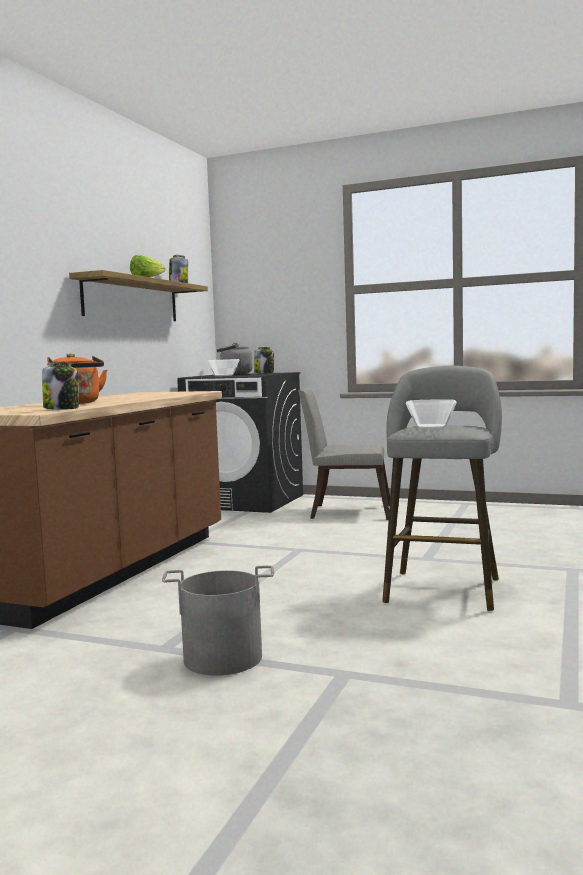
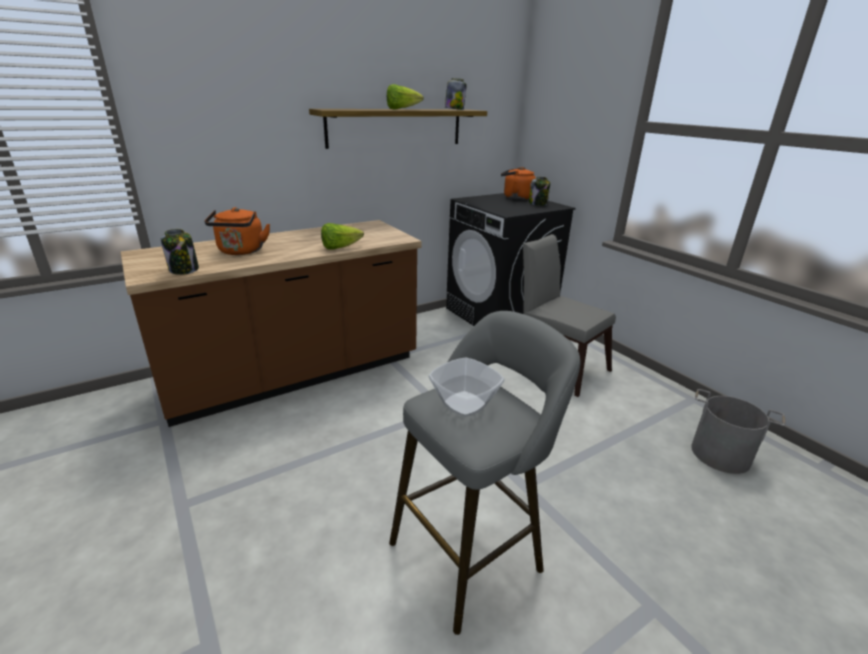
camera: 35 degrees right, 20 degrees up
grey bucket [162,565,274,676] -> grey bucket moved to [691,389,785,474]
bowl [207,359,239,376] -> none
grey kettle [217,343,252,374] -> orange kettle [501,167,536,200]
none -> lettuce [321,223,364,250]

